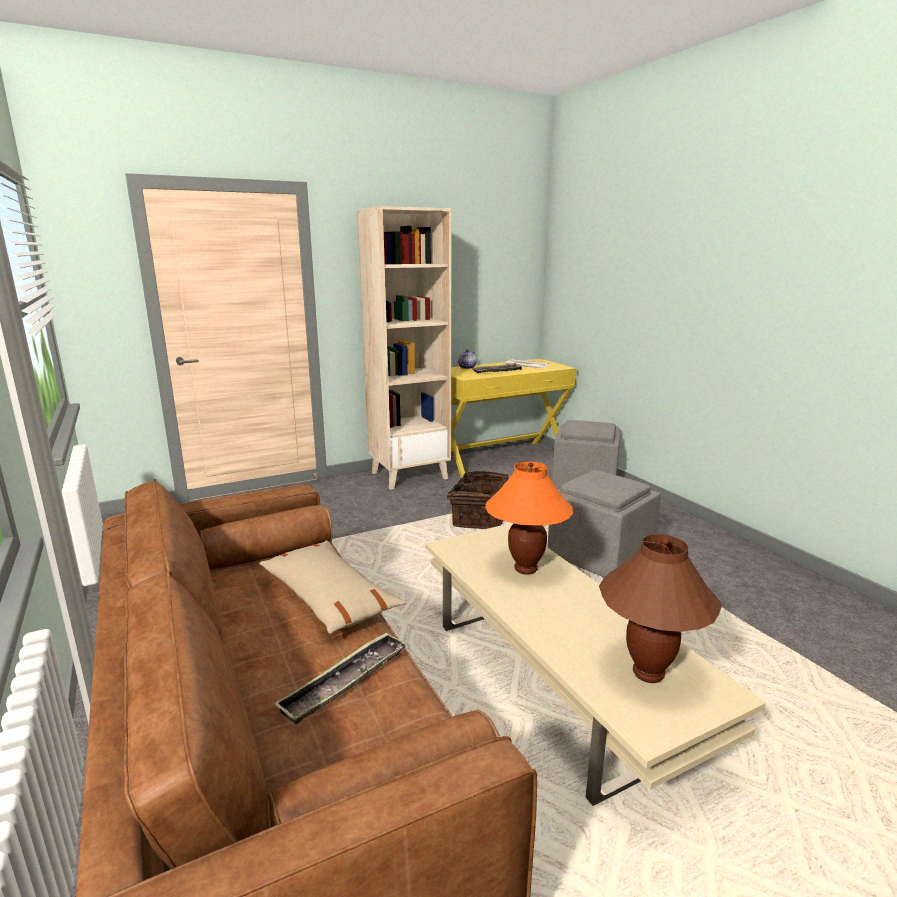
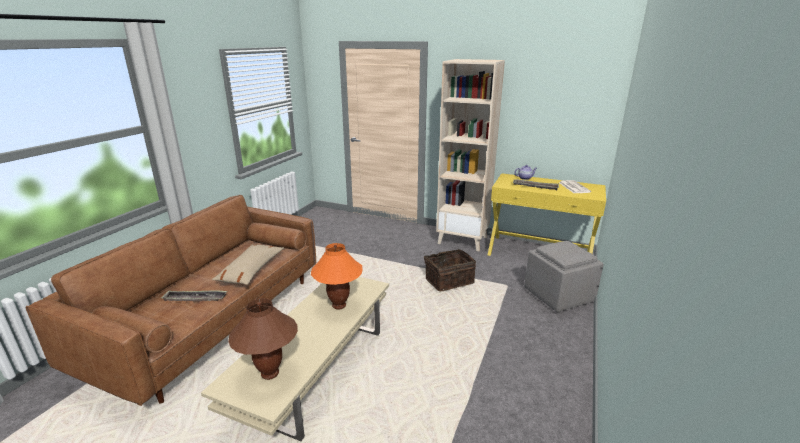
camera: 50 degrees right, 5 degrees up
grey ottoman [548,470,661,577] -> none

